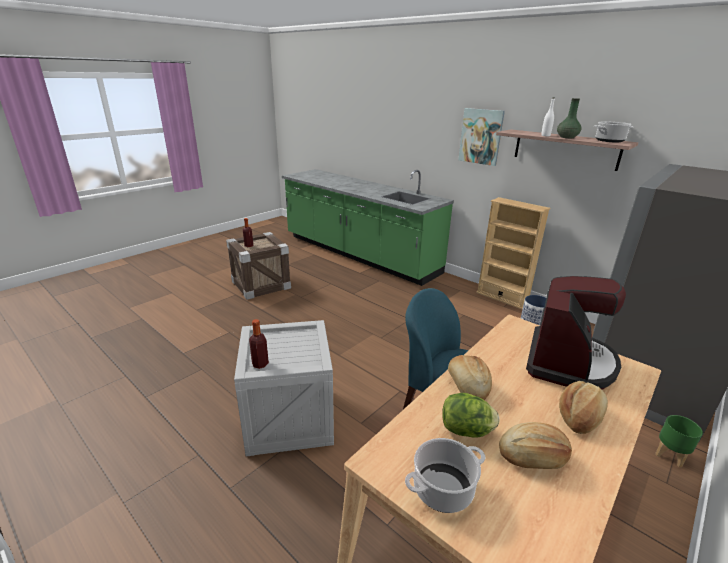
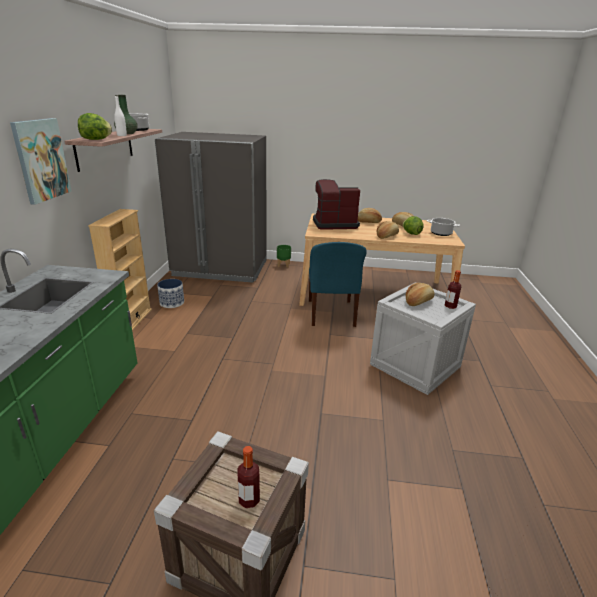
camera: 125 degrees left, 0 degrees up
none -> lettuce [78,113,112,140]
none -> bread [406,283,435,306]

